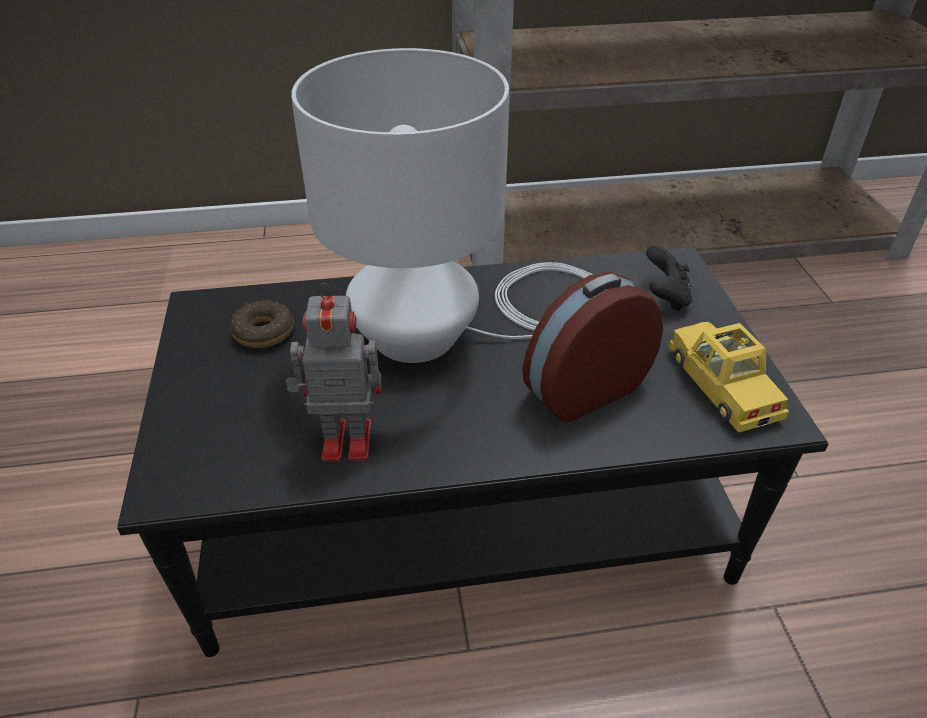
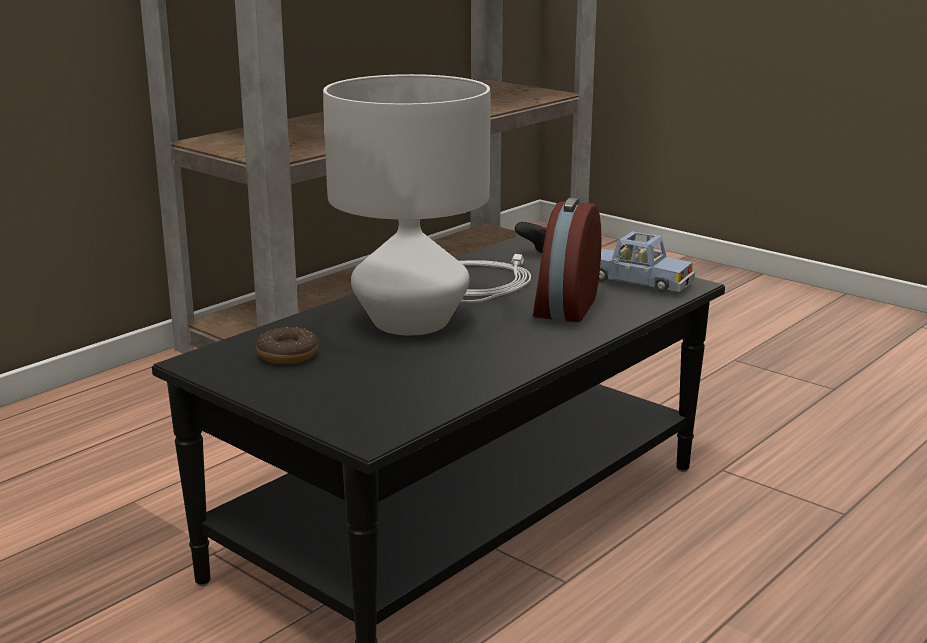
camera: 40 degrees left, 20 degrees down
toy robot [286,283,382,461] -> none
yellow toy car [669,322,789,433] -> blue toy car [599,231,695,292]

